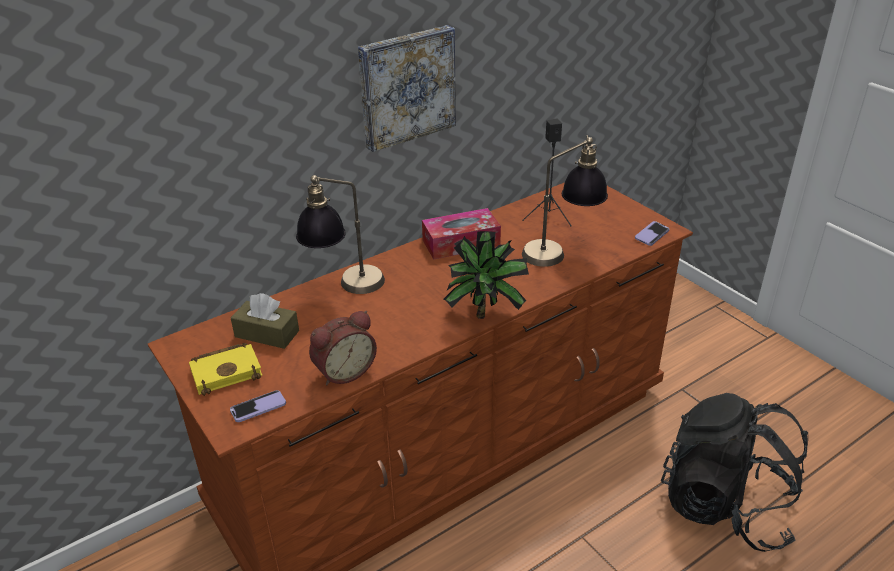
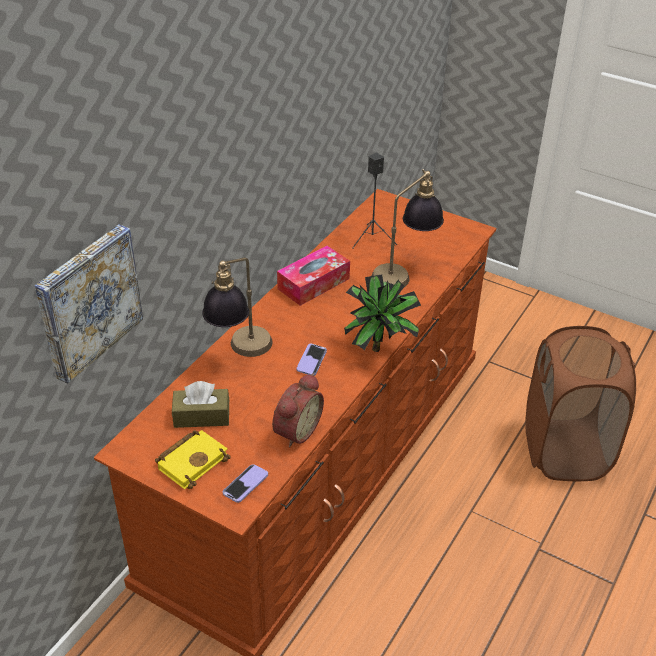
camera: 25 degrees left, 5 degrees up
picture [358,25,456,152] -> picture moved to [35,224,143,384]
phone [635,221,670,246] -> phone moved to [297,344,327,376]
black backpack [661,393,809,552] -> brown laundry basket [525,326,636,481]

